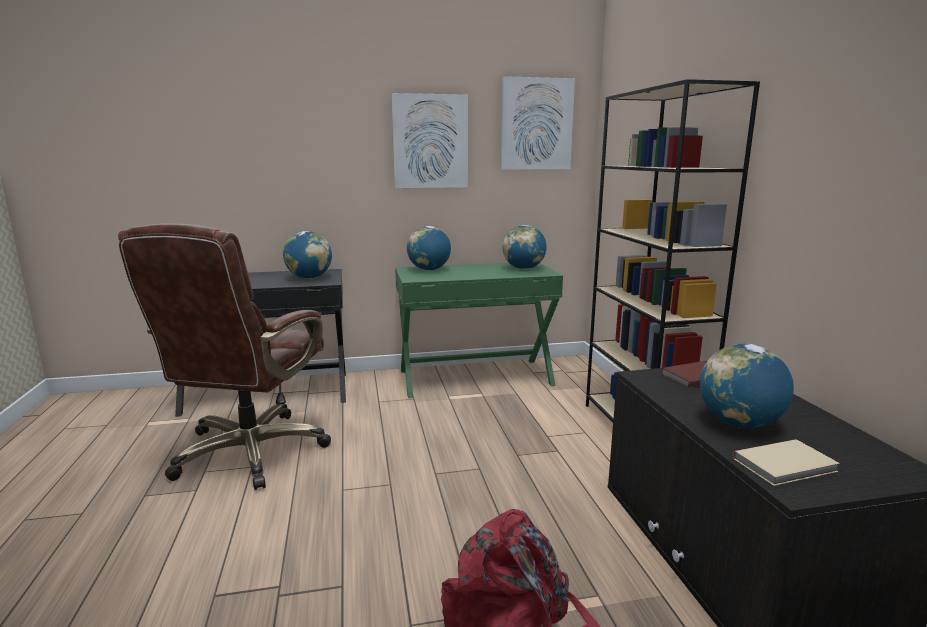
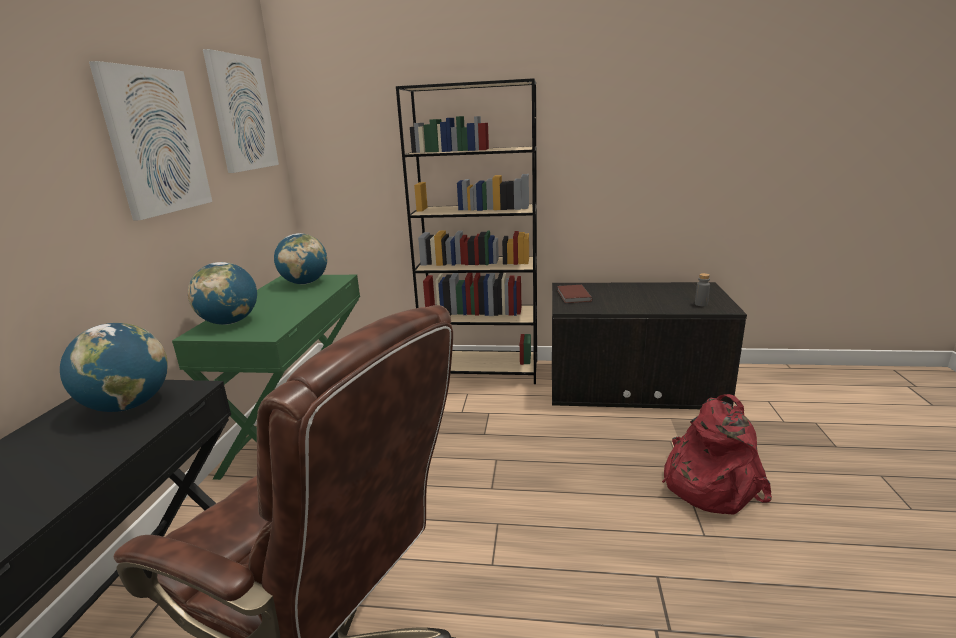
camera: 70 degrees left, 5 degrees up
globe [700,344,794,428] -> none
beige book [733,439,840,486] -> grey bottle [695,273,710,306]

